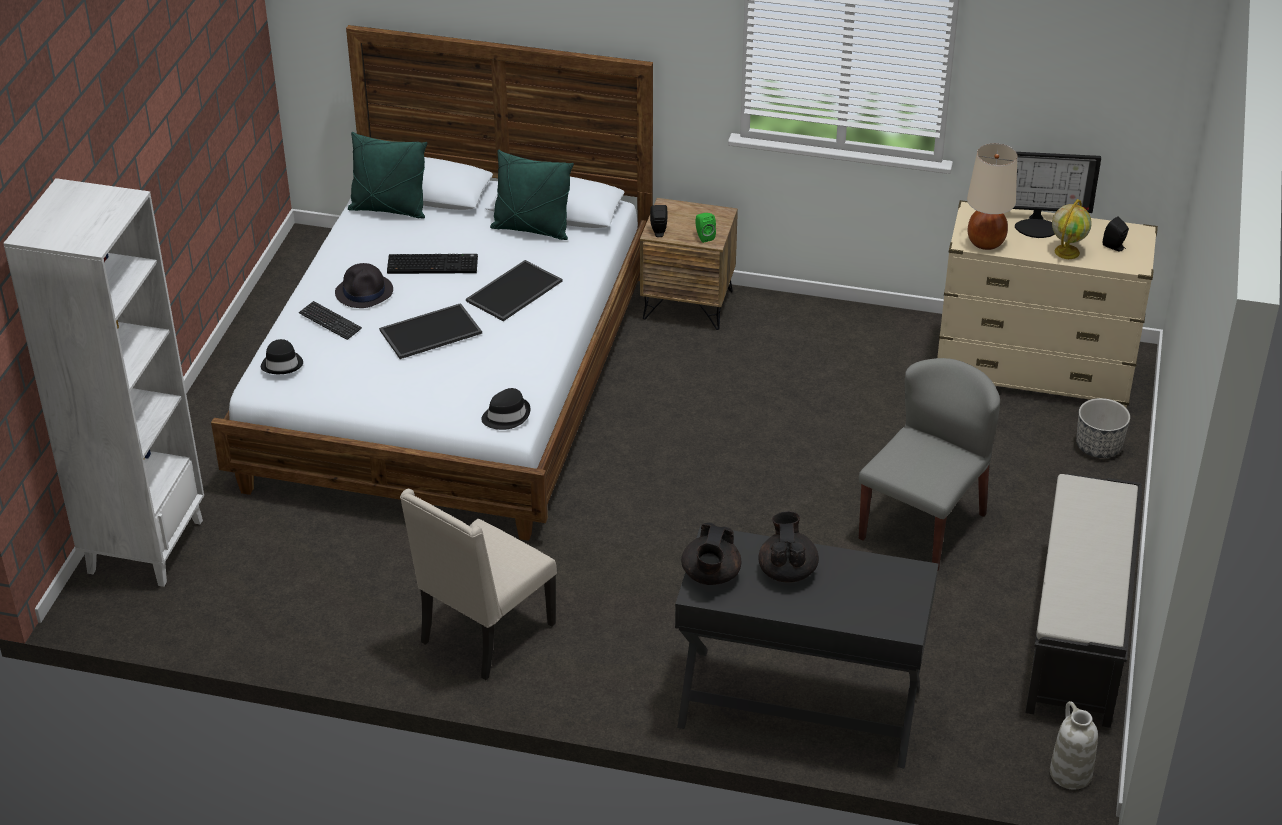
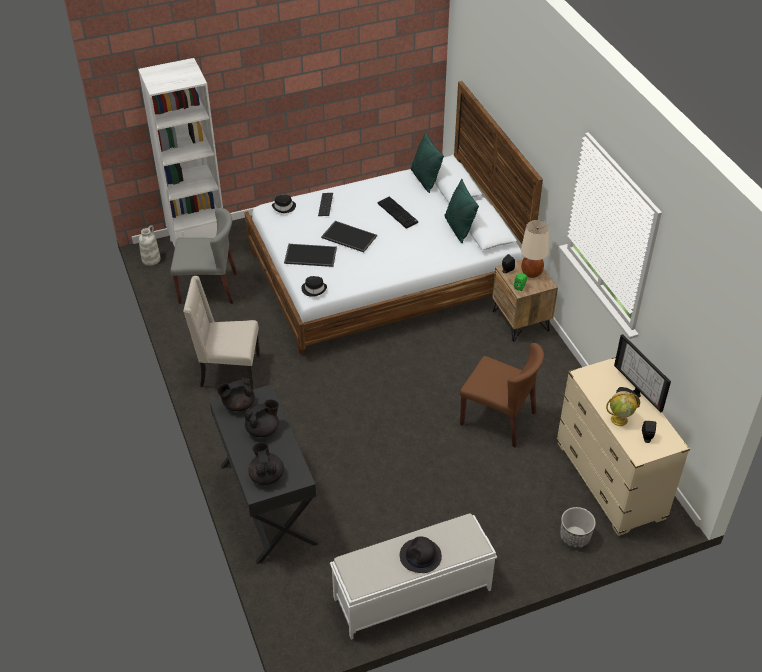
camera: 55 degrees right, 5 degrees up
black hat [335,263,393,308] -> black hat moved to [400,536,442,573]
tray [466,260,562,321] -> tray moved to [284,244,337,267]
grey chair [859,358,1000,572] -> grey chair moved to [170,208,237,304]
beige table lamp [967,143,1017,250] -> beige table lamp moved to [521,220,549,278]
black bench [1025,474,1142,728] -> white bench [330,513,497,640]
white vase [1050,701,1098,790] -> white vase moved to [139,225,161,266]
none -> black teapot [248,442,284,485]
none -> brown chair [460,343,544,447]

